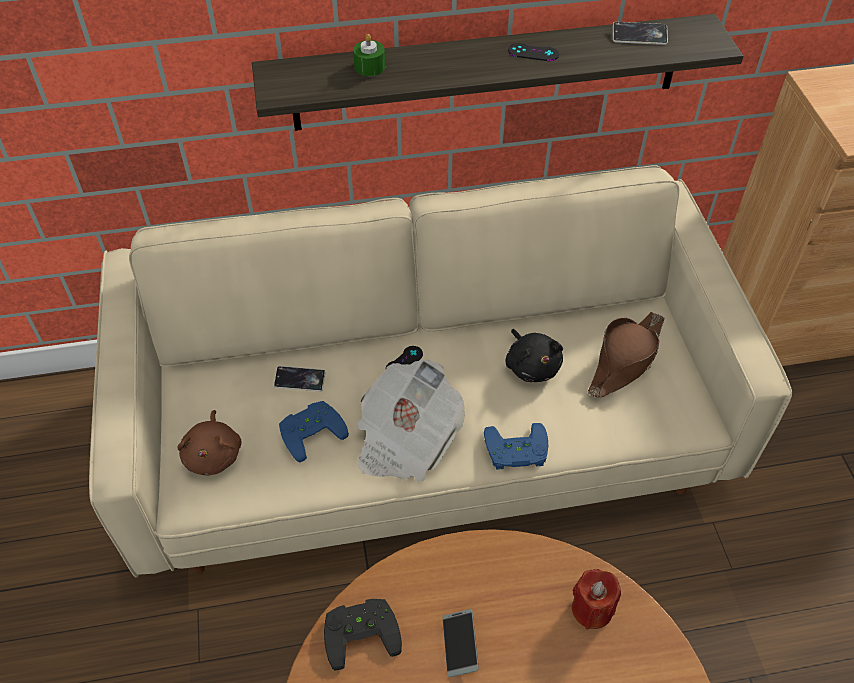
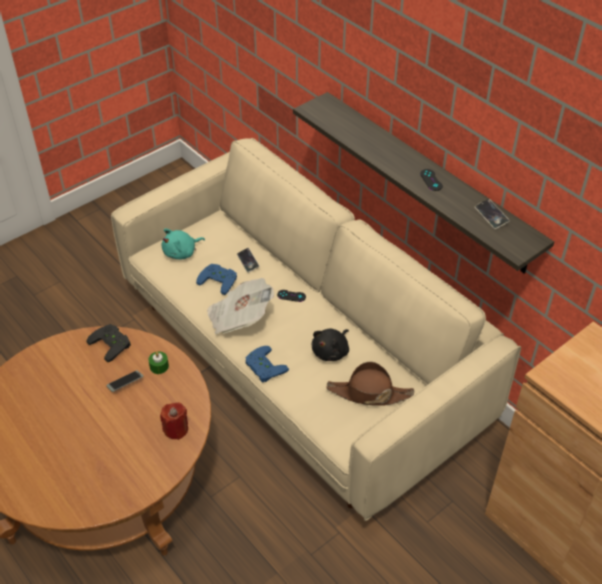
camera: 60 degrees right, 5 degrees down
brown plush toy [177,410,242,476] -> turquoise plush toy [162,229,205,259]
green candle [353,34,385,76] -> green candle moved to [148,351,169,374]

